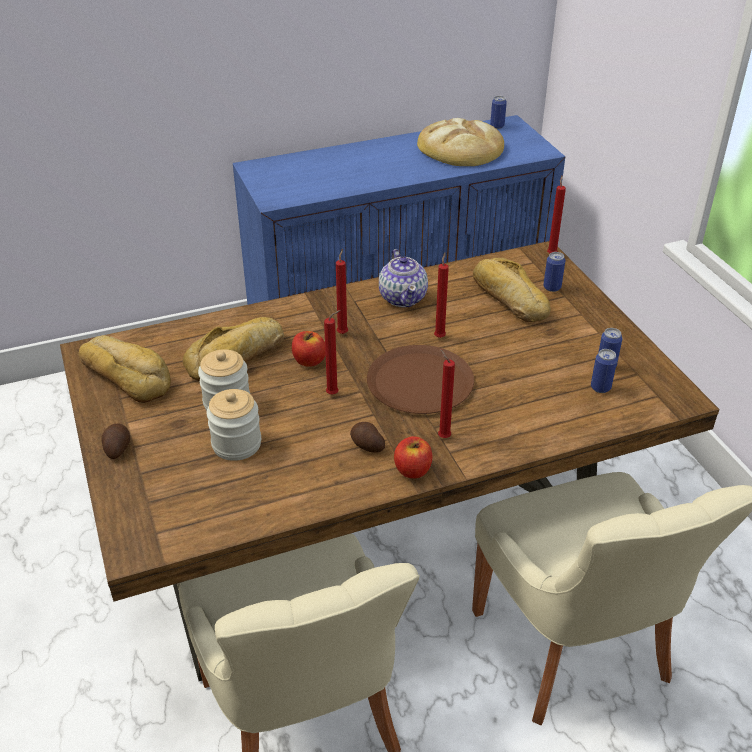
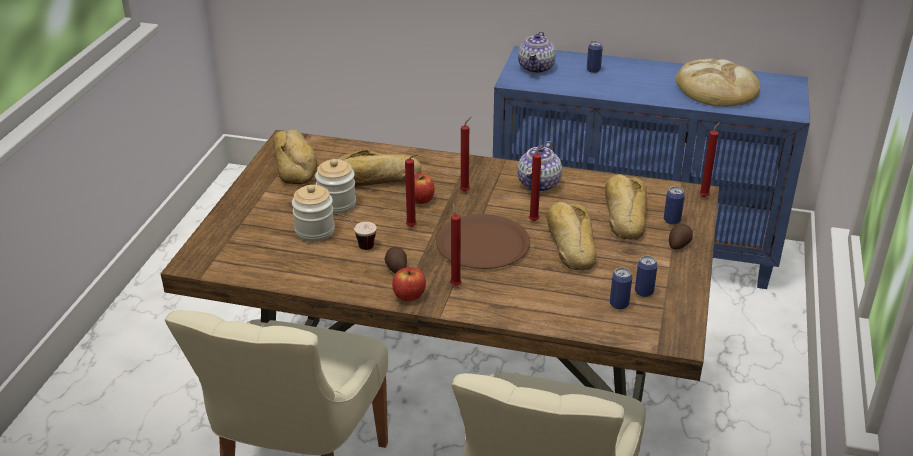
camera: 35 degrees right, 5 degrees down
potato [101,424,130,459] -> potato moved to [669,224,693,250]
can [490,96,507,129] -> can moved to [587,41,603,73]
none -> cup [335,213,377,250]
none -> teapot [518,31,556,74]
none -> bread [546,202,597,270]

